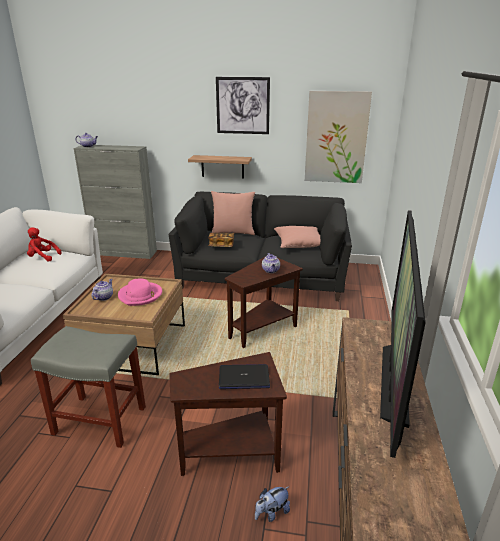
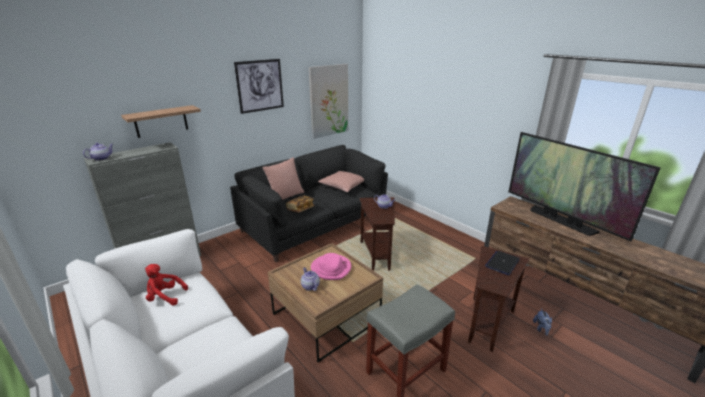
camera: 50 degrees left, 0 degrees up
red plush toy [27,227,62,262] -> red plush toy turned 45 degrees clockwise [145,264,188,306]
shelf [188,155,252,179] -> shelf moved to [121,105,201,138]

